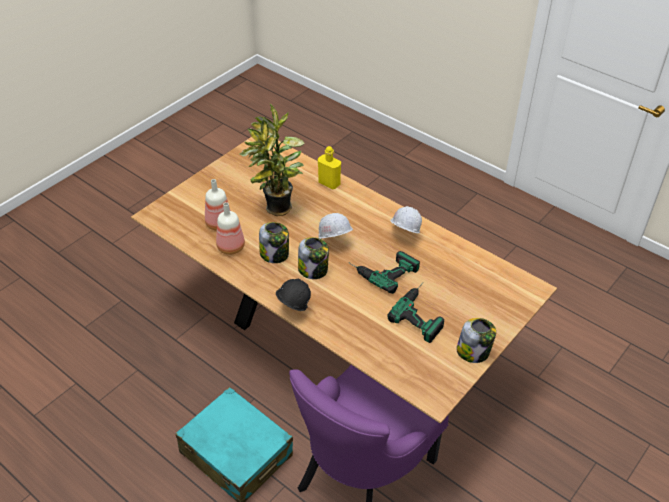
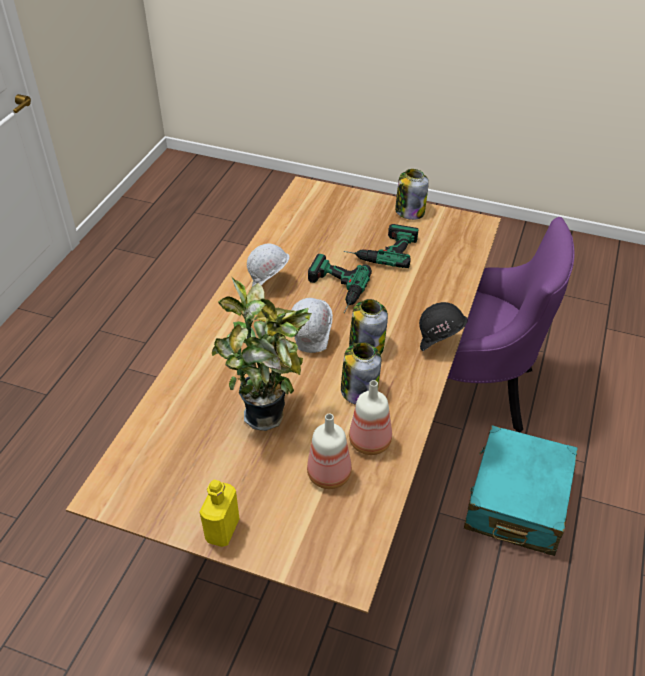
camera: 110 degrees left, 0 degrees up
yellow bottle [318,146,341,189] -> yellow bottle moved to [200,480,240,547]

